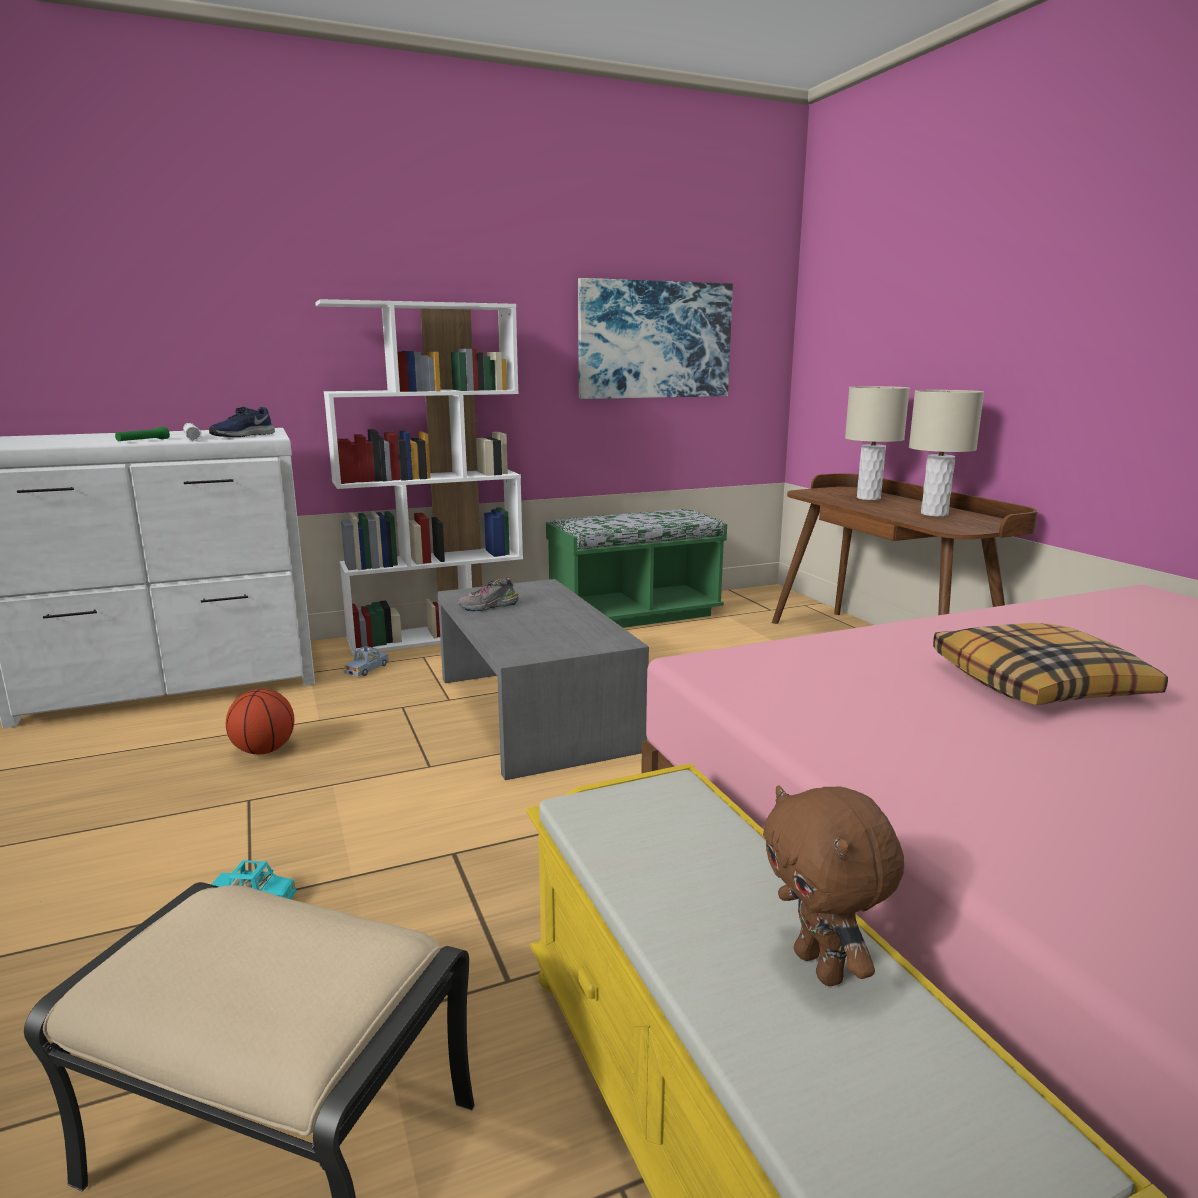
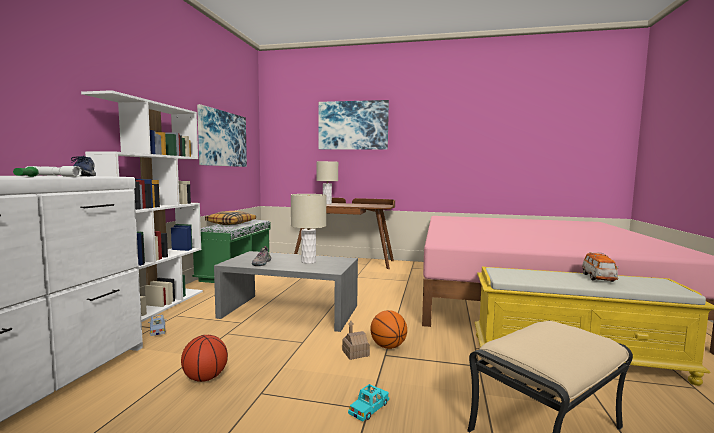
camera: 55 degrees left, 10 degrees down
brown plush toy [763,785,904,986] -> toy car [582,252,618,282]
beige table lamp [909,390,984,517] -> beige table lamp moved to [291,194,326,264]
pillow [933,623,1168,705] -> pillow moved to [205,211,256,225]
none -> picture [319,100,389,150]
none -> toy house [342,321,370,360]
none -> basketball [370,310,407,349]

